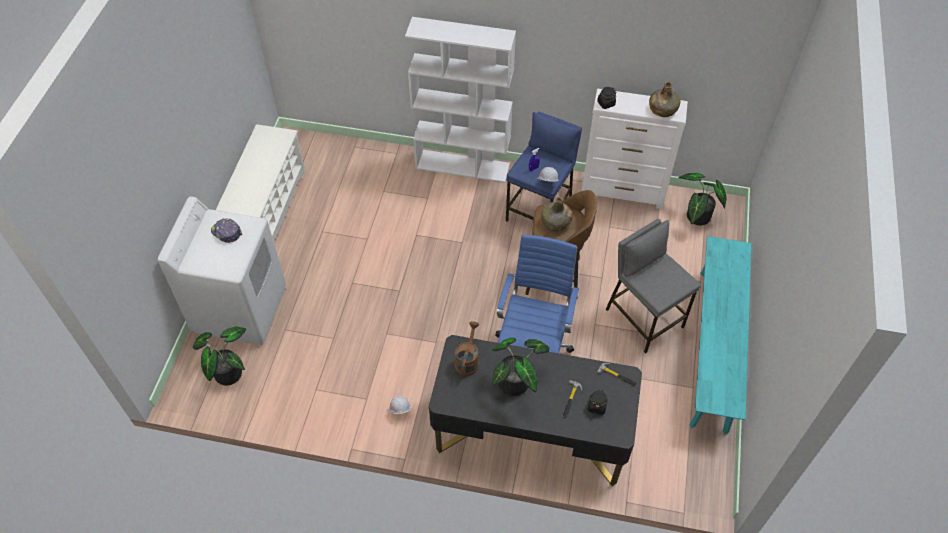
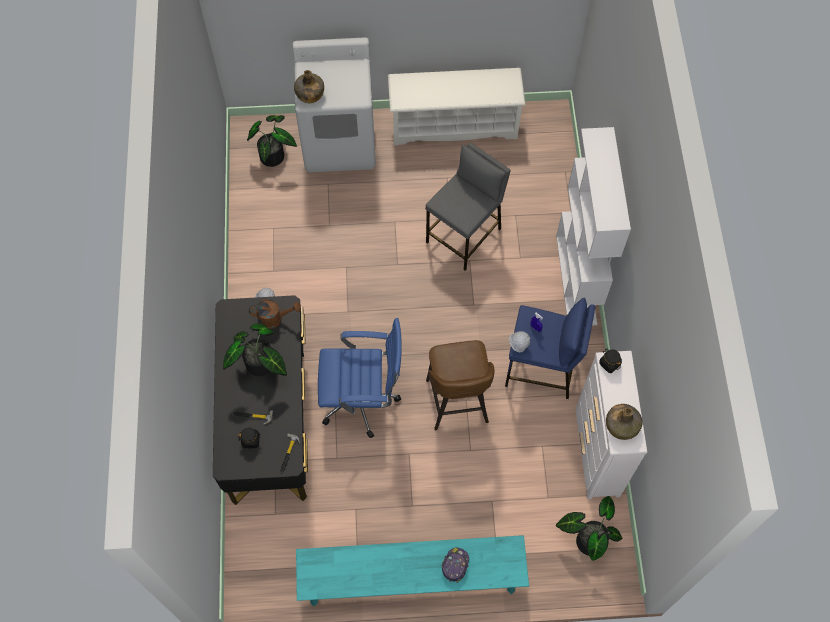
camera: 75 degrees right, 10 degrees up
cap [211,218,242,243] -> cap moved to [442,548,469,583]
green bottle [541,197,573,231] -> green bottle moved to [294,70,324,103]
grey stool [606,219,701,354] -> grey stool moved to [425,143,510,271]

